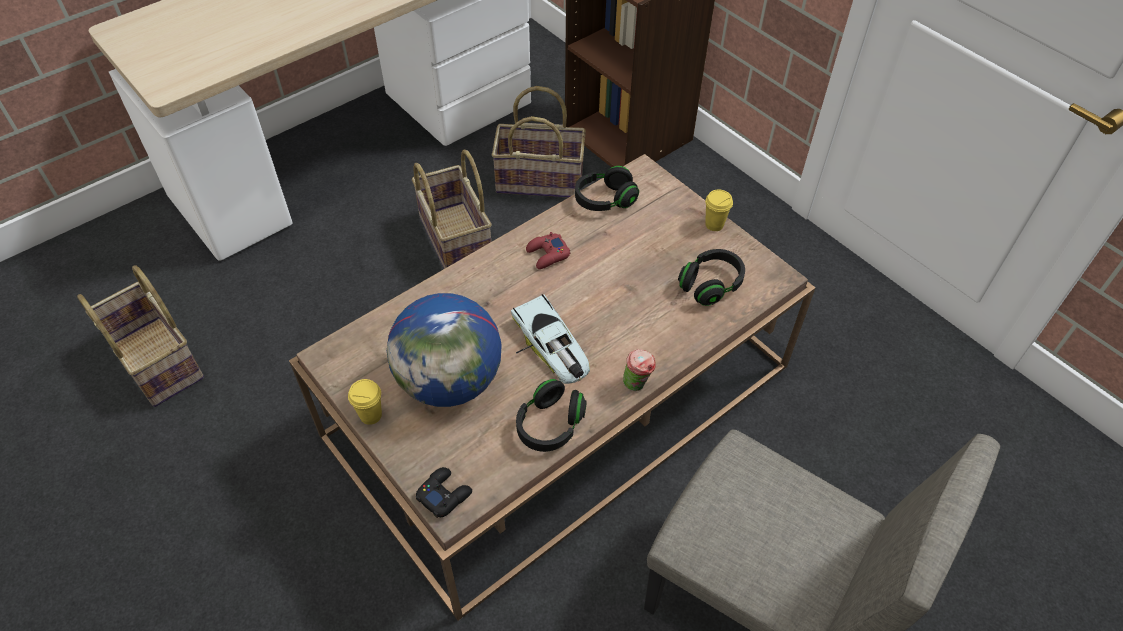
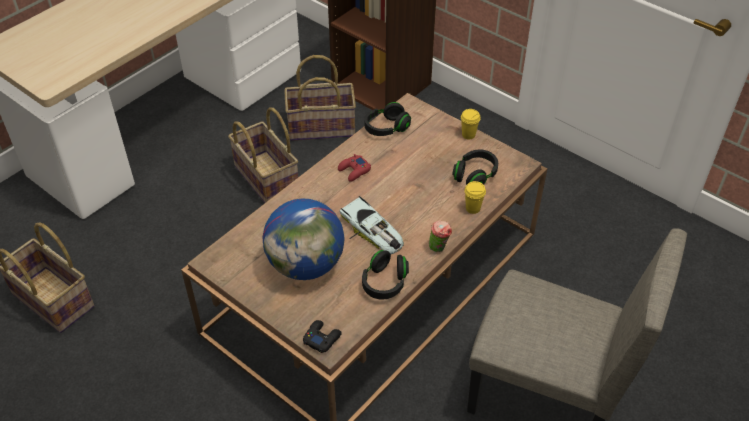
camera: 10 degrees left, 5 degrees down
yellow cup [348,379,382,425] -> yellow cup moved to [464,181,486,214]

